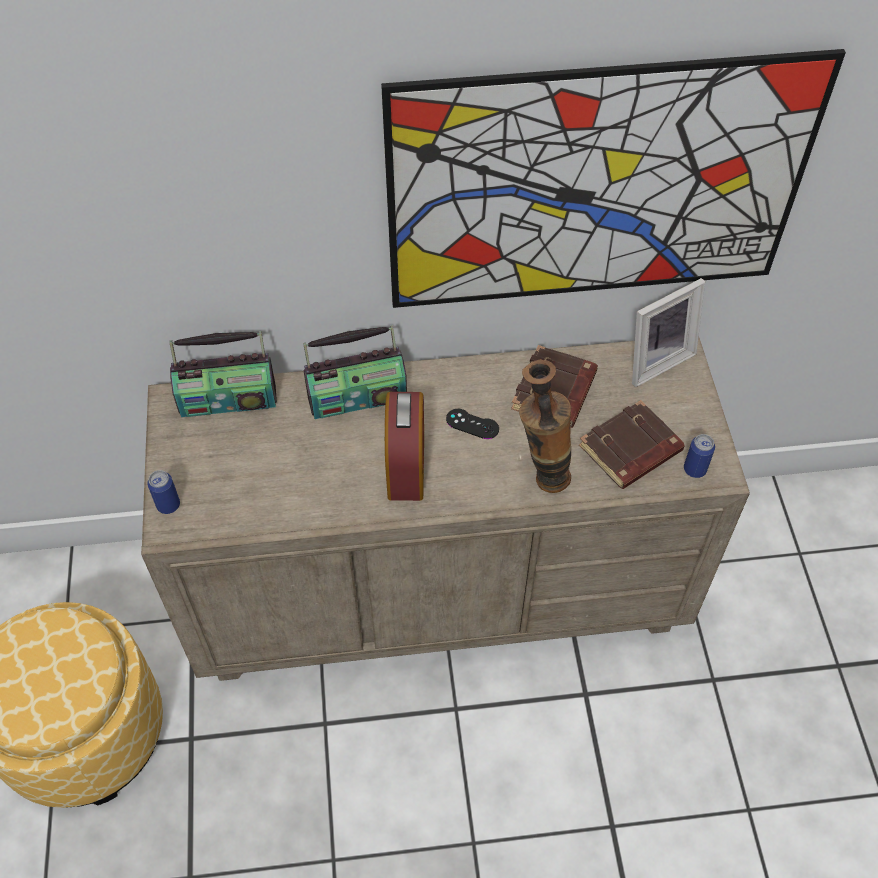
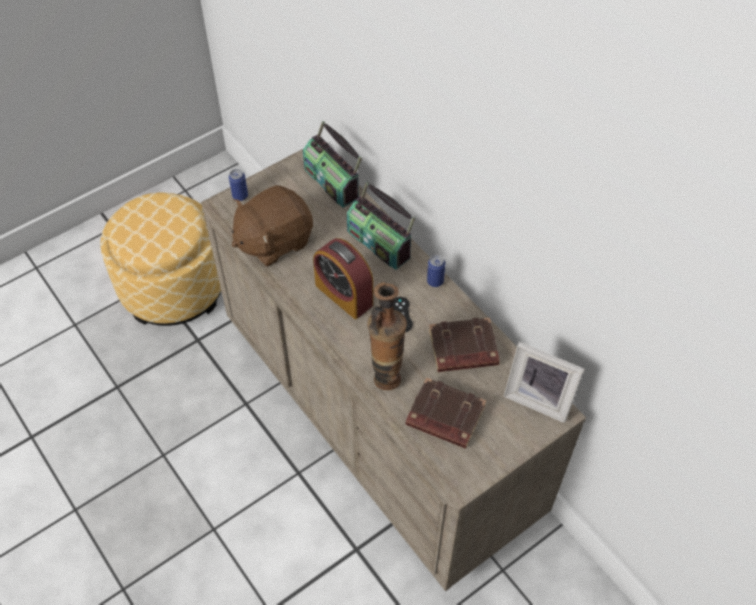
camera: 60 degrees right, 0 degrees up
picture [381,49,846,308] -> none
alarm clock [385,392,424,501] -> alarm clock turned 75 degrees clockwise [313,238,373,319]
can [684,434,715,478] -> can moved to [427,255,446,287]
none -> brown plush toy [232,185,313,266]

